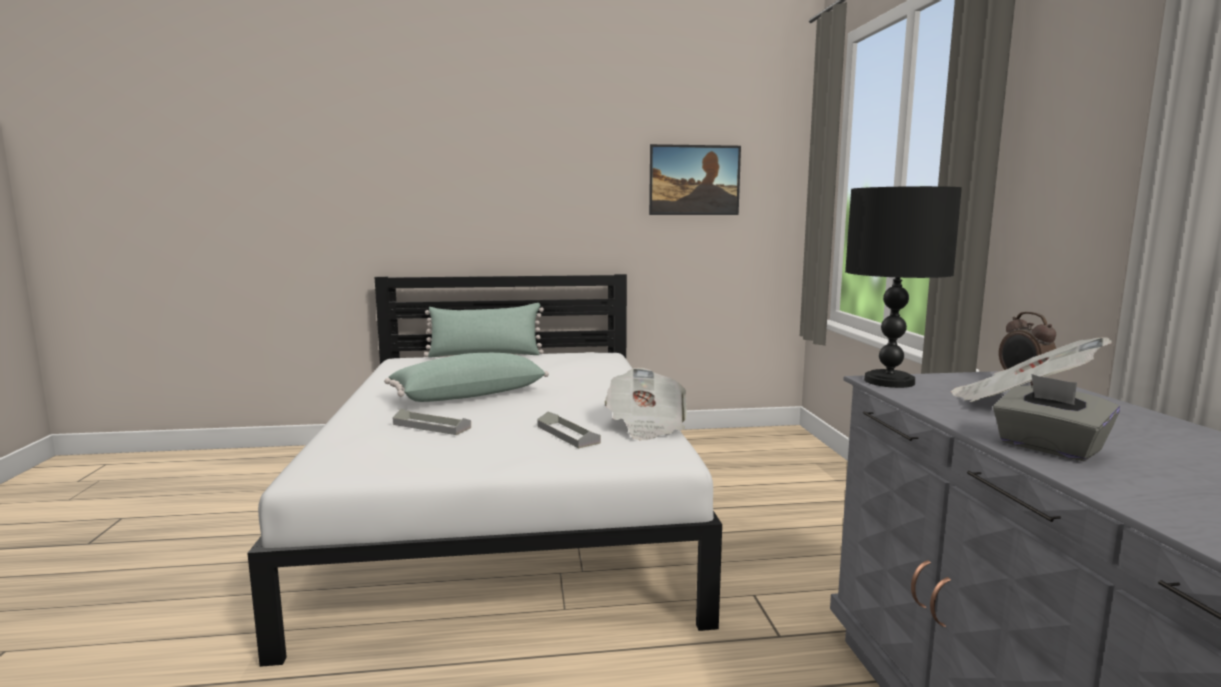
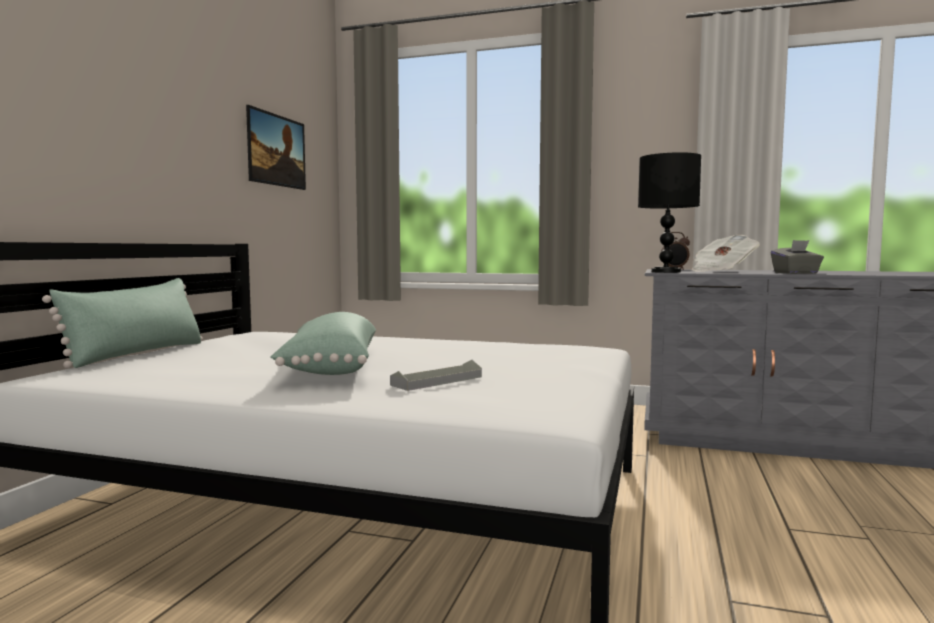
camera: 65 degrees left, 5 degrees down
grey tray [537,412,601,448] -> none
newspaper [604,368,687,440] -> none

